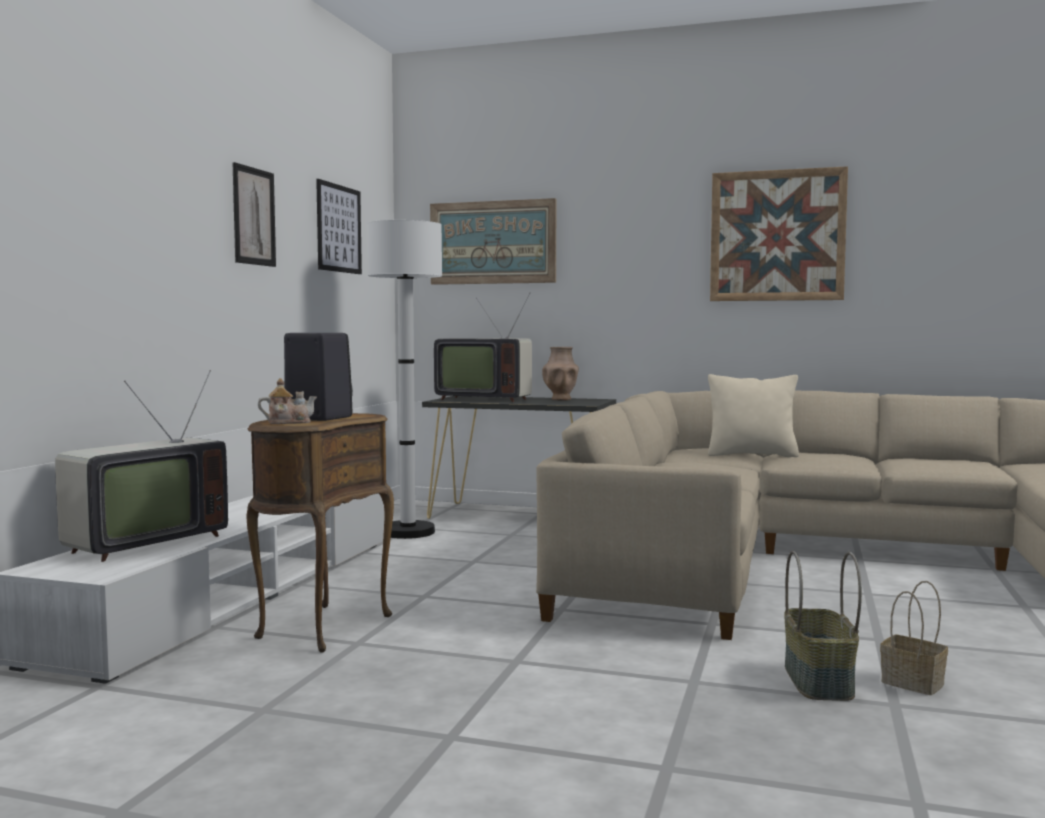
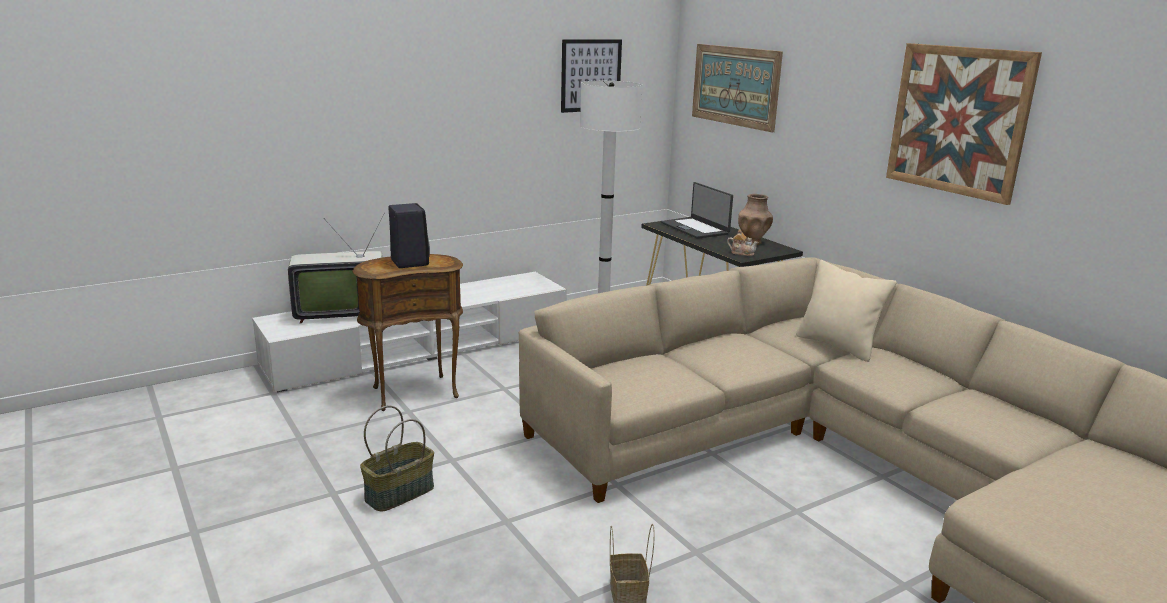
camera: 40 degrees right, 15 degrees up
picture [232,162,276,267] -> none
teapot [258,378,317,424] -> teapot moved to [727,229,758,256]
television [434,293,532,402] -> laptop [661,182,733,239]
basket [784,551,862,701] -> basket moved to [360,406,434,511]

